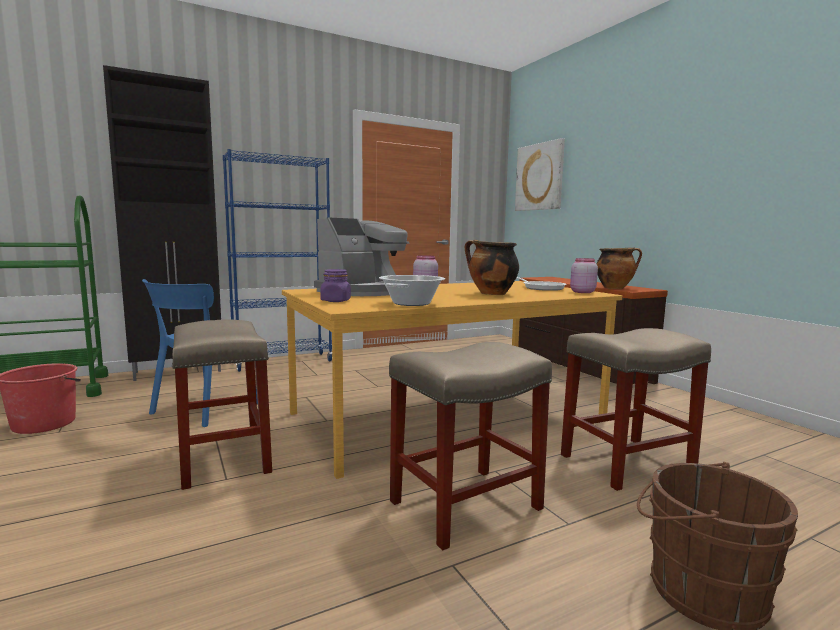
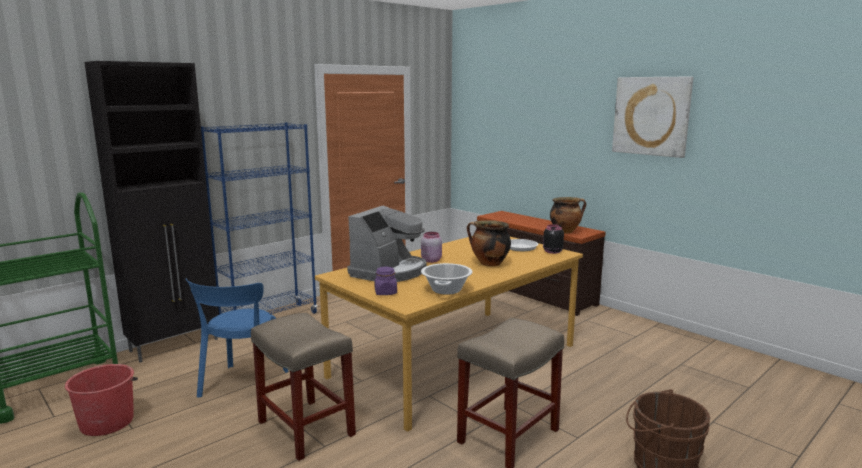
camera: 15 degrees left, 5 degrees up
picture [515,138,565,211] -> picture moved to [612,77,693,158]
beige stool [561,328,711,491] -> none
pink jar [570,258,598,293] -> black jar [543,224,564,254]

